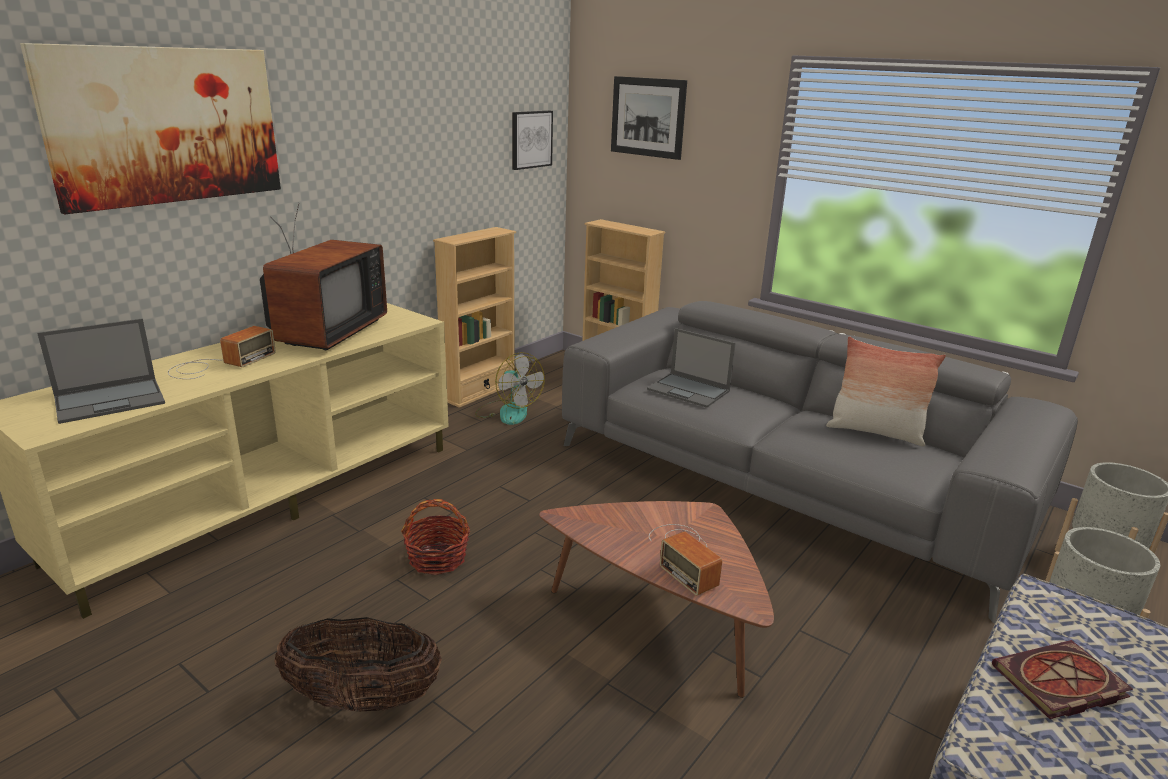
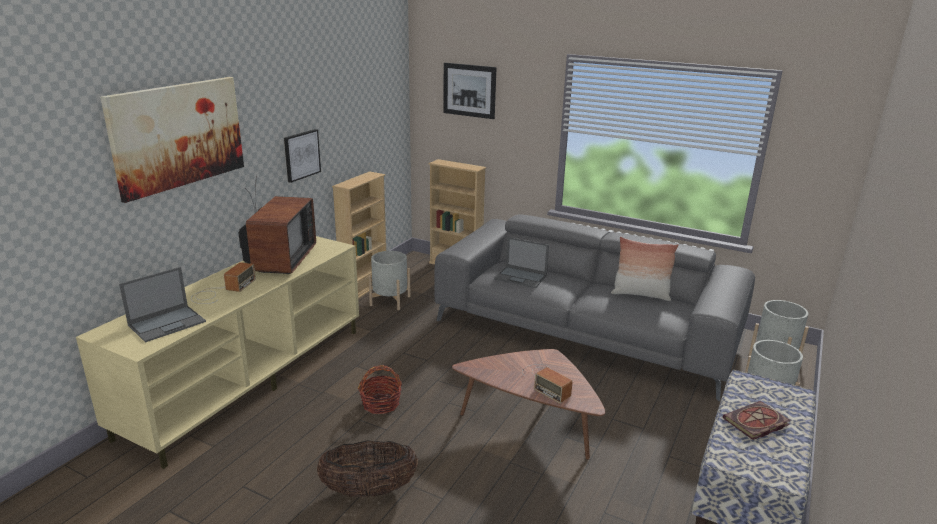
camera: 10 degrees left, 0 degrees up
fan [475,352,545,425] -> grey planter [368,251,411,310]
picture [512,111,553,170] -> picture moved to [284,129,321,183]

